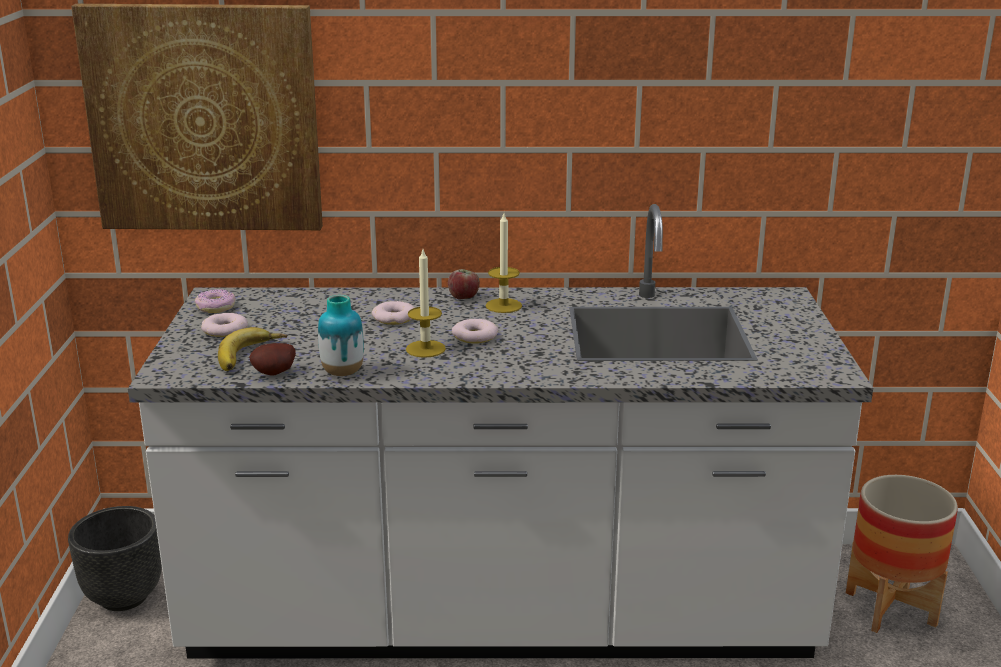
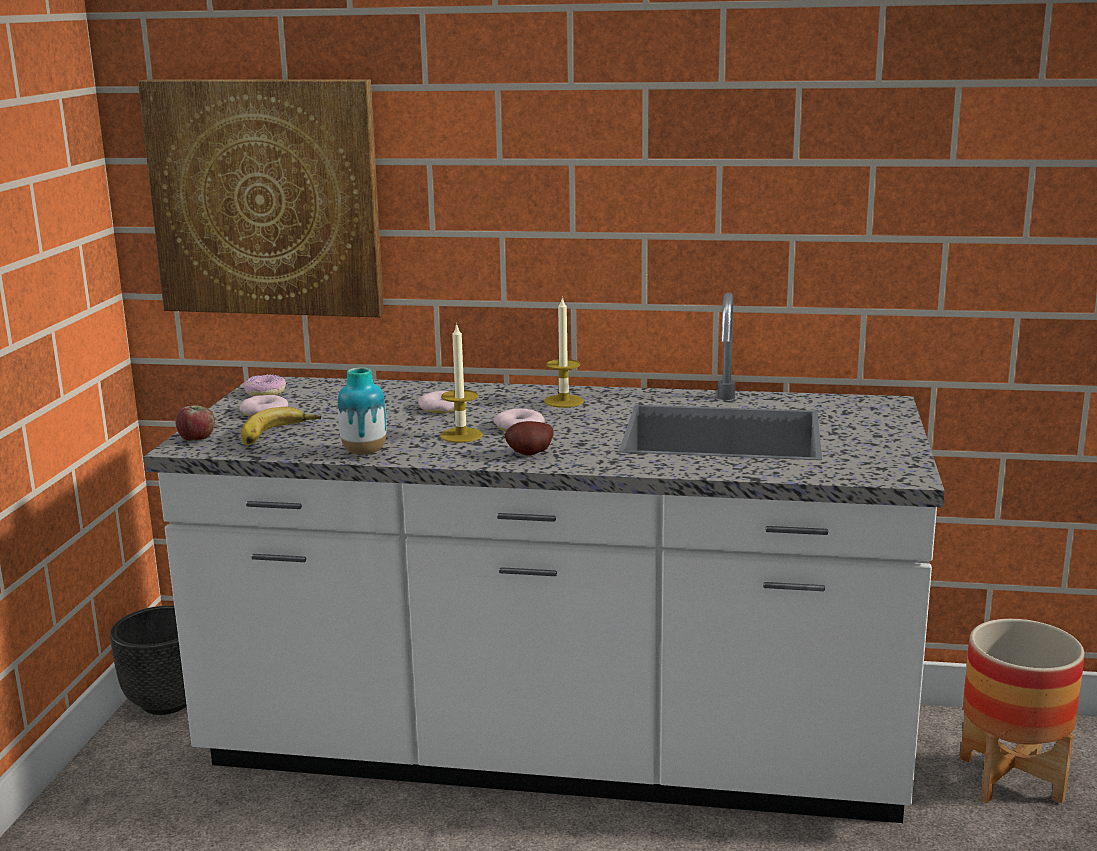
camera: 10 degrees right, 5 degrees down
potato [249,343,296,375] -> potato moved to [505,421,553,456]
apple [448,269,480,299] -> apple moved to [175,406,215,441]

